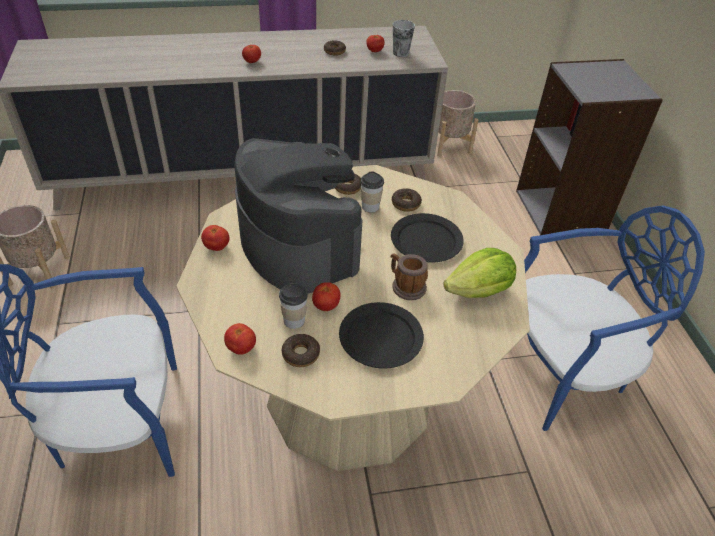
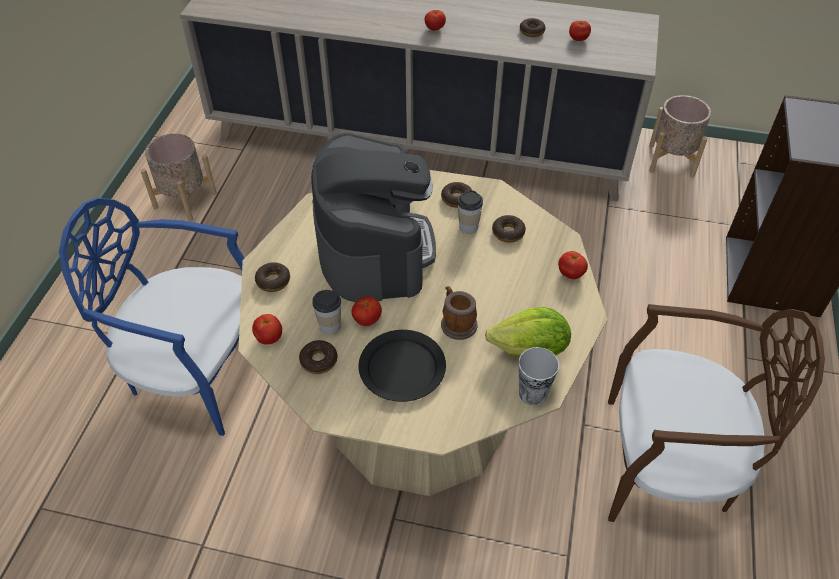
camera: 25 degrees right, 5 degrees up
tomato [201,225,230,251] -> tomato moved to [558,251,588,279]
black plate [391,213,464,263] -> none
cup [393,20,415,57] -> cup moved to [519,347,559,406]
blue chair [524,206,705,431] -> brown chair [608,304,825,522]
none -> donut [255,262,290,292]

